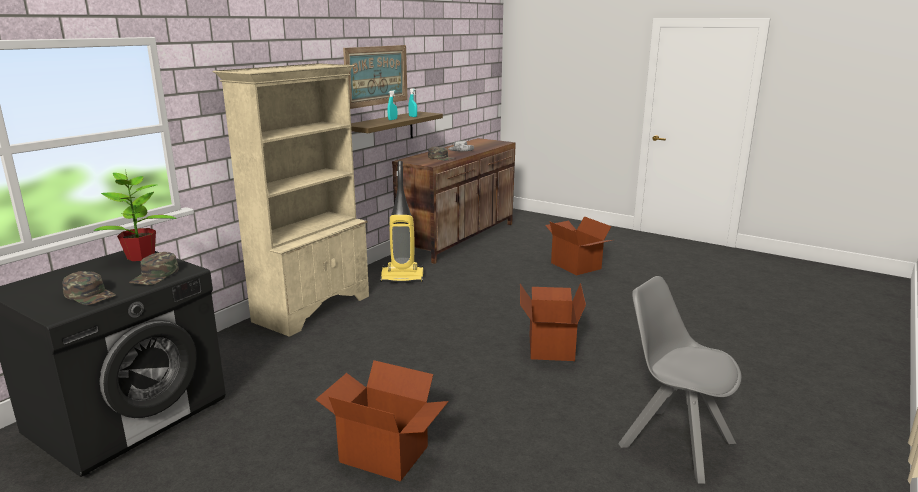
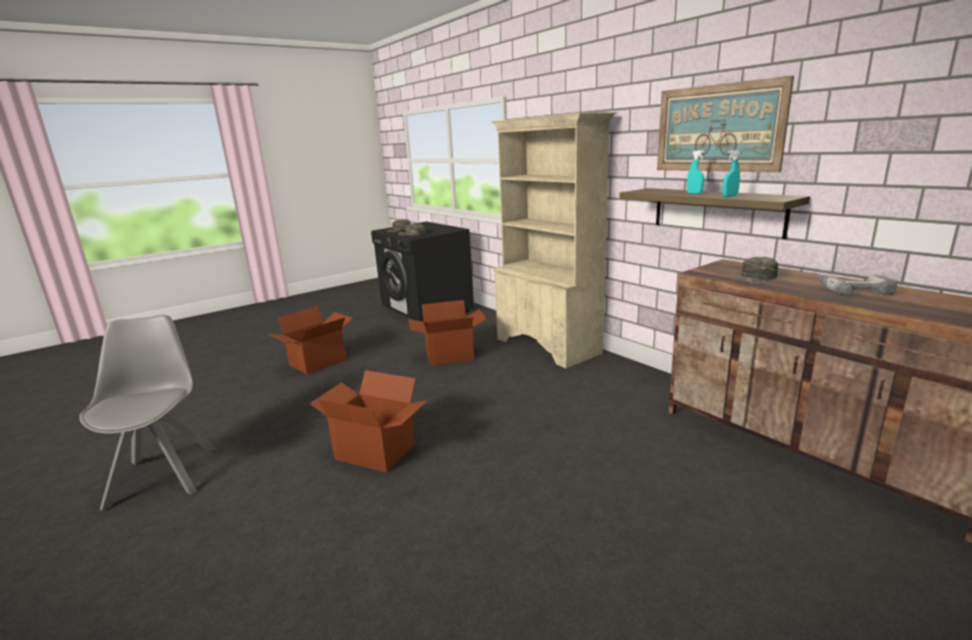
camera: 110 degrees right, 0 degrees up
potted plant [93,170,177,261] -> none
vacuum cleaner [380,161,423,283] -> none
cardboard box [545,216,612,275] -> cardboard box moved to [408,300,486,366]
grey chair [618,276,741,484] -> grey chair turned 75 degrees counterclockwise [79,315,216,511]

